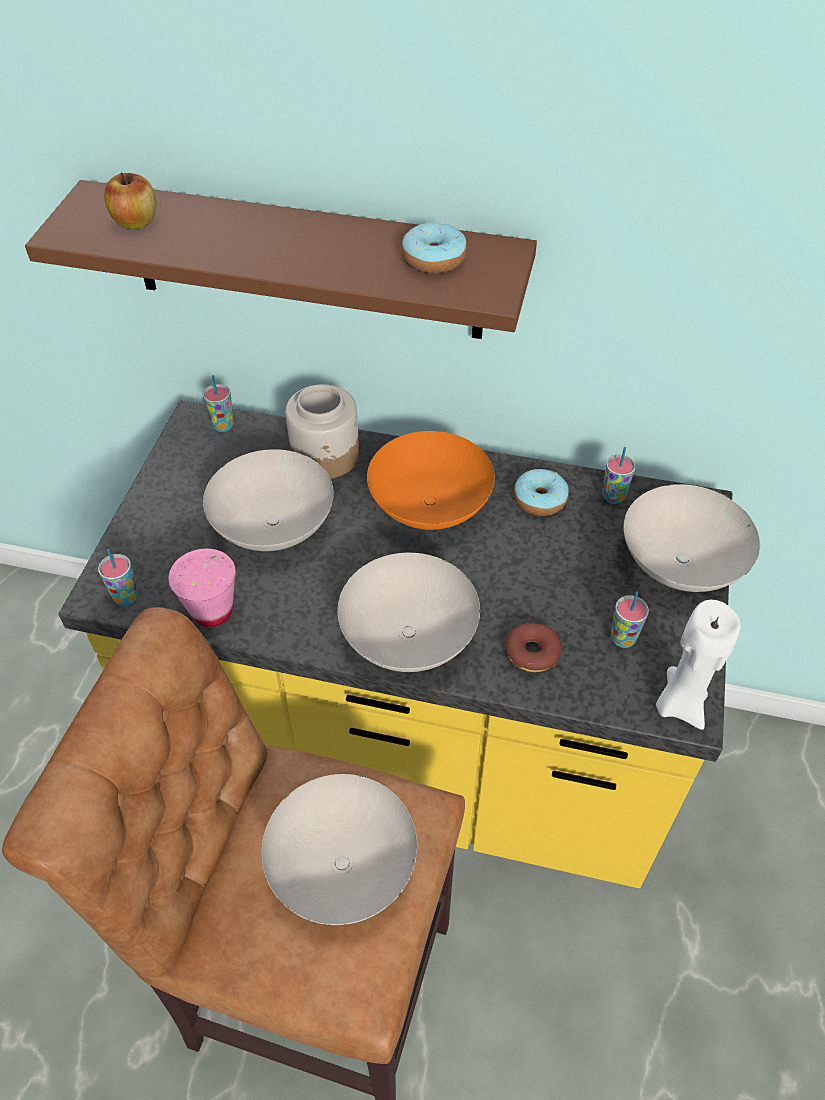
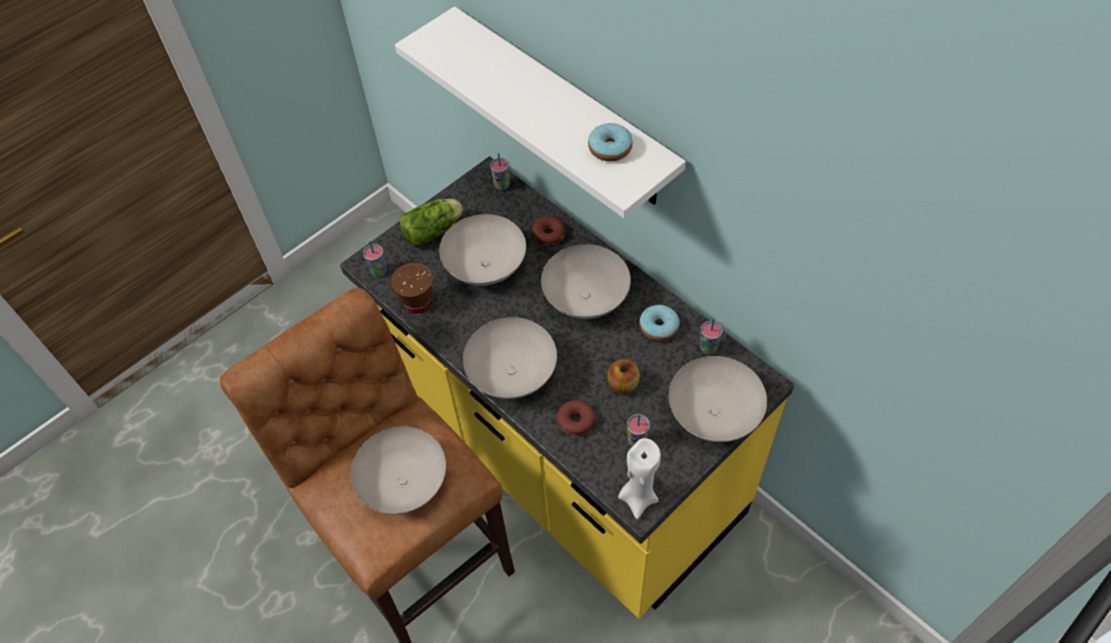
camera: 35 degrees right, 5 degrees up
brown shelf [25,180,537,339] -> white shelf [395,6,686,219]
apple [104,172,156,229] -> apple moved to [607,359,640,394]
pink cup [168,549,236,627] -> brown cup [390,263,433,313]
jar [285,384,359,479] -> donut [532,216,565,245]
orange bowl [367,431,495,530] -> white bowl [541,244,631,319]
none -> lettuce [400,199,463,246]

